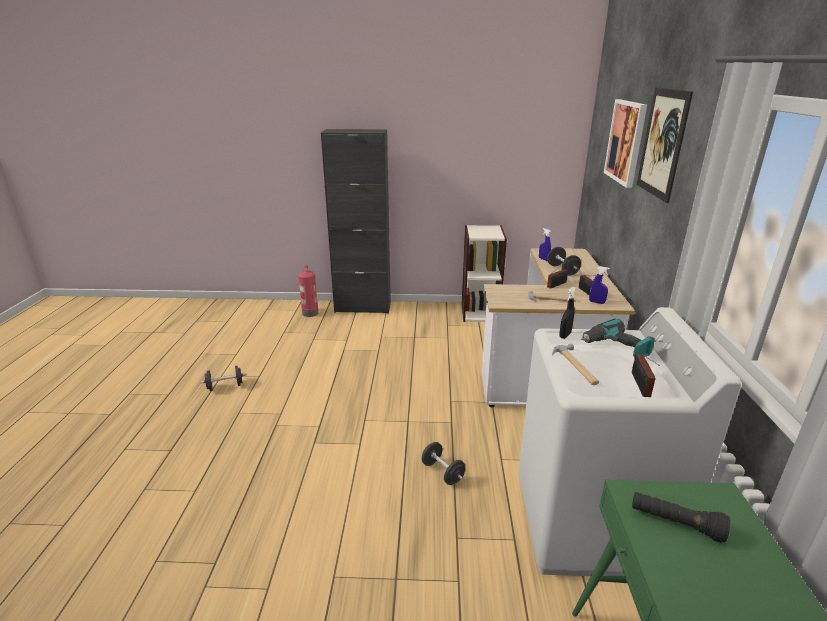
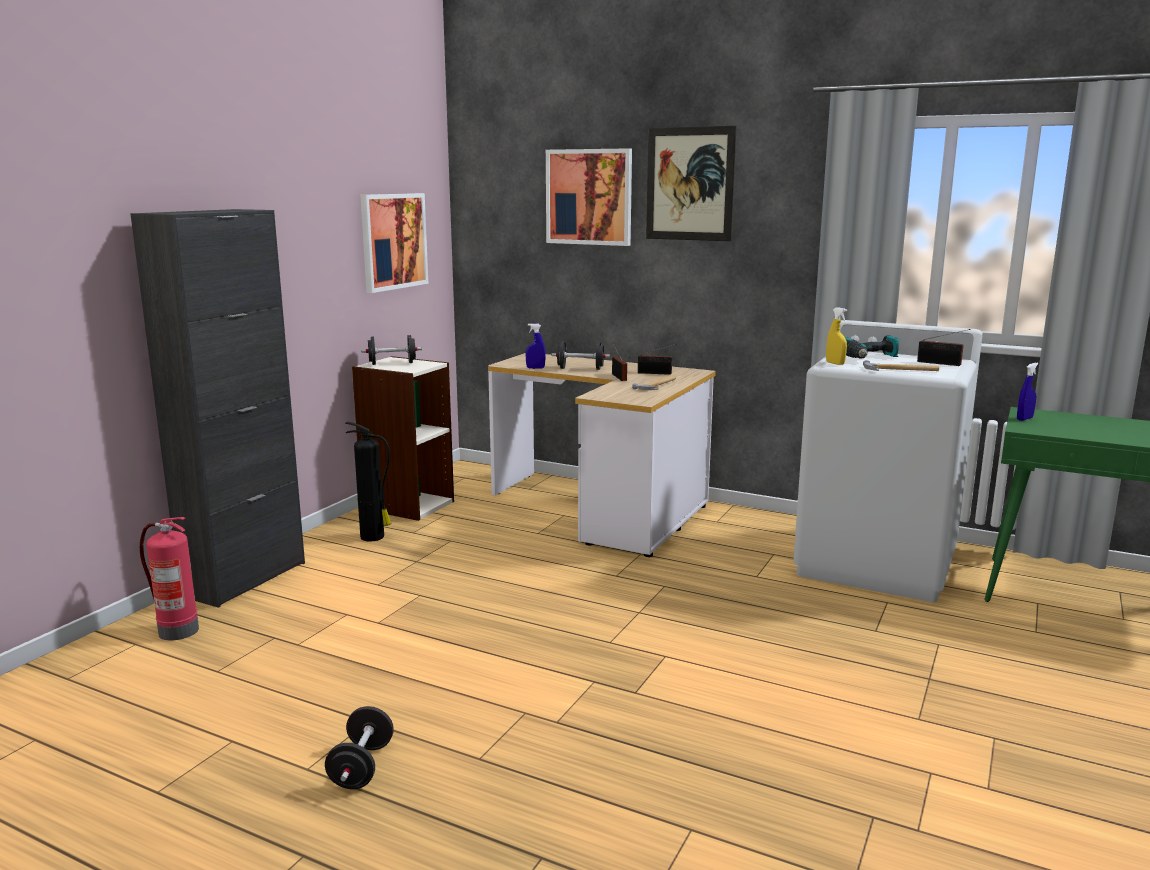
camera: 65 degrees left, 10 degrees down
black dumbbell [421,442,465,485] -> black dumbbell moved to [361,335,422,365]
black spray bottle [559,287,576,339] -> yellow spray bottle [826,307,847,365]
blue spray bottle [589,266,610,304] -> blue spray bottle moved to [1017,363,1038,421]
black flashlight [632,492,730,543] -> none
none -> fire extinguisher [345,422,392,542]
none -> picture [360,193,428,293]

